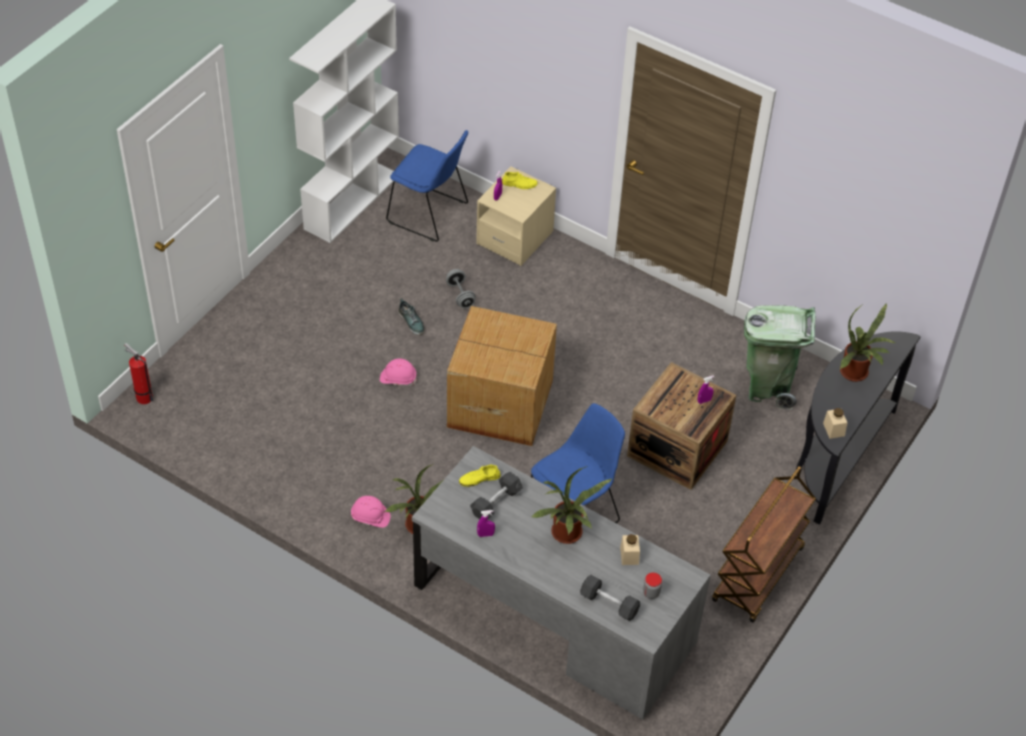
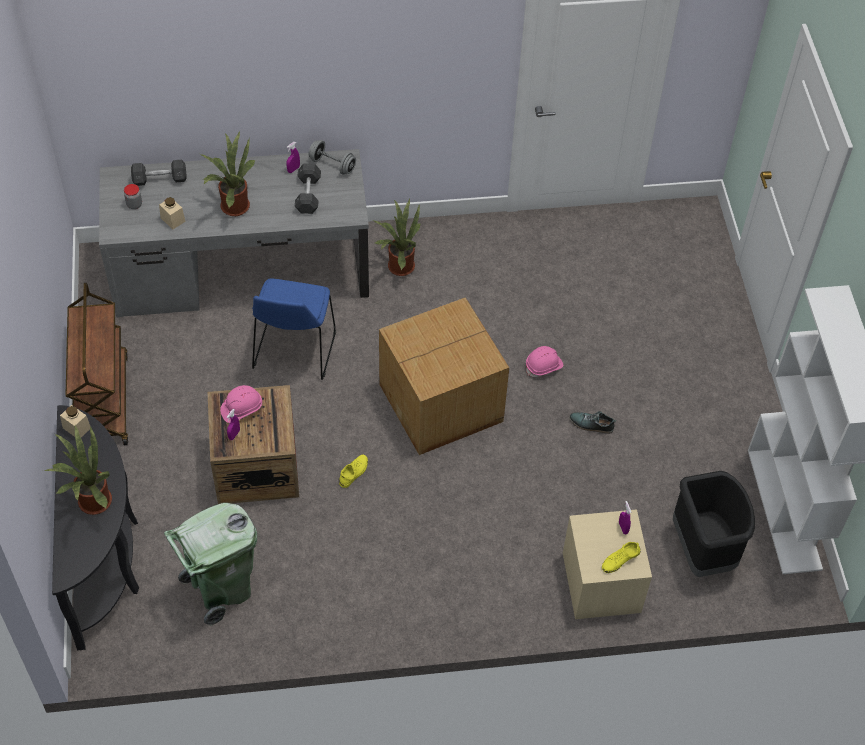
camera: 140 degrees right, 5 degrees up
fire extinguisher [124,343,153,404] -> none
pink hard hat [351,496,390,528] -> pink hard hat moved to [220,385,262,423]
blue chair [386,130,468,242] -> black trash can [673,471,755,577]
grey dumbbell [446,269,476,308] -> grey dumbbell moved to [309,140,356,174]
yellow shoe [459,464,501,487] -> yellow shoe moved to [339,455,368,488]

